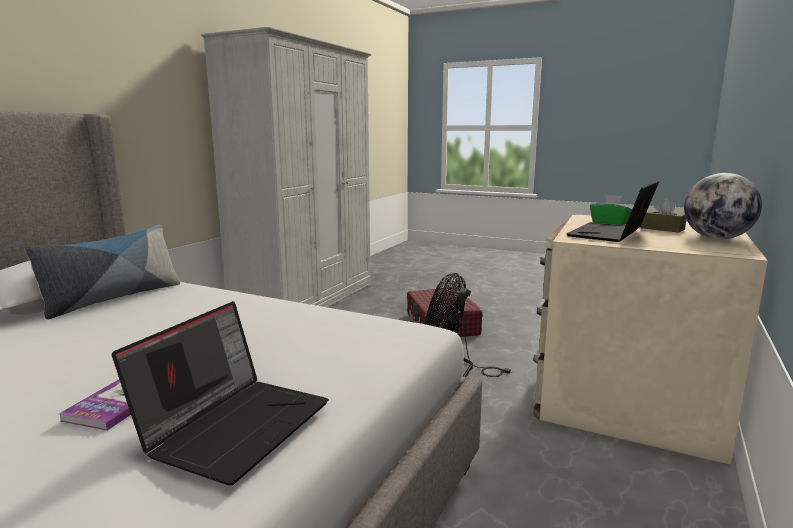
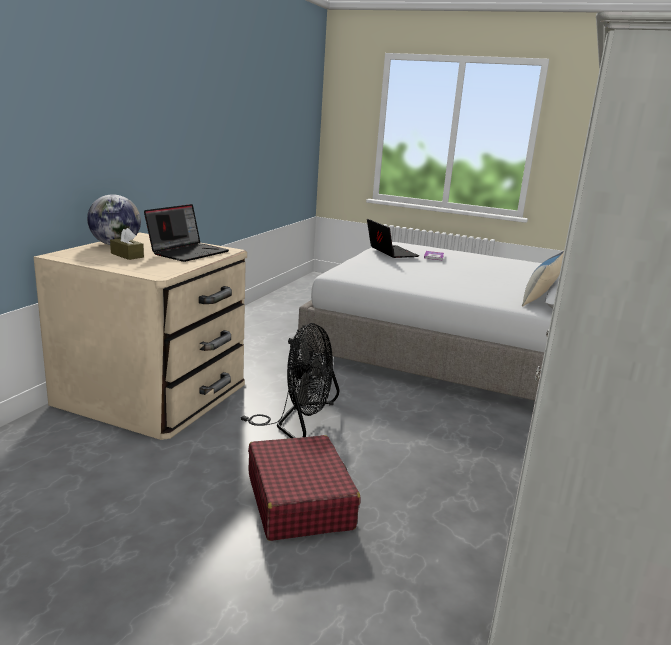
camera: 175 degrees right, 5 degrees up
laptop [112,301,329,485] -> laptop turned 135 degrees clockwise [367,219,419,258]
green tissue box [590,195,632,225] -> none

